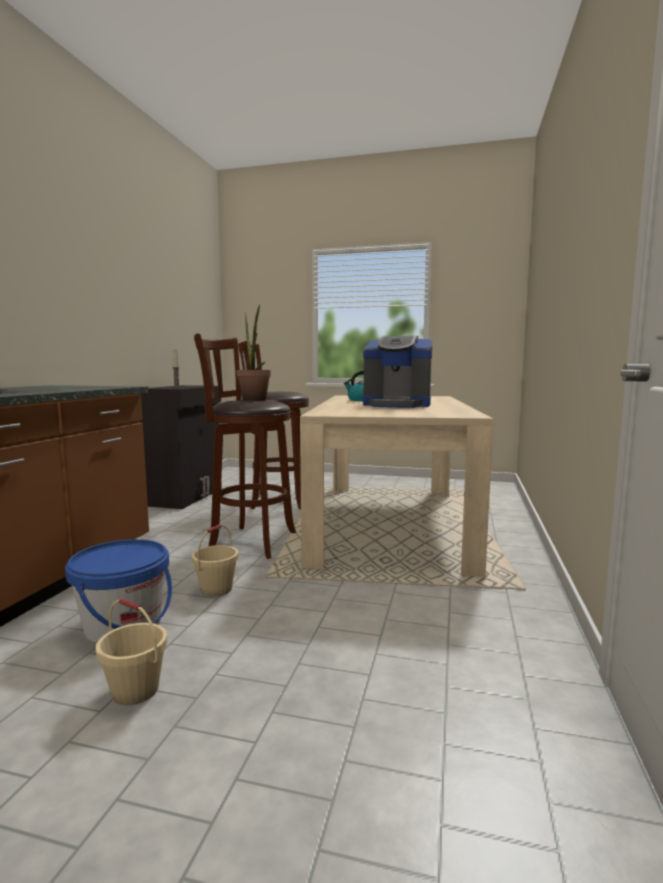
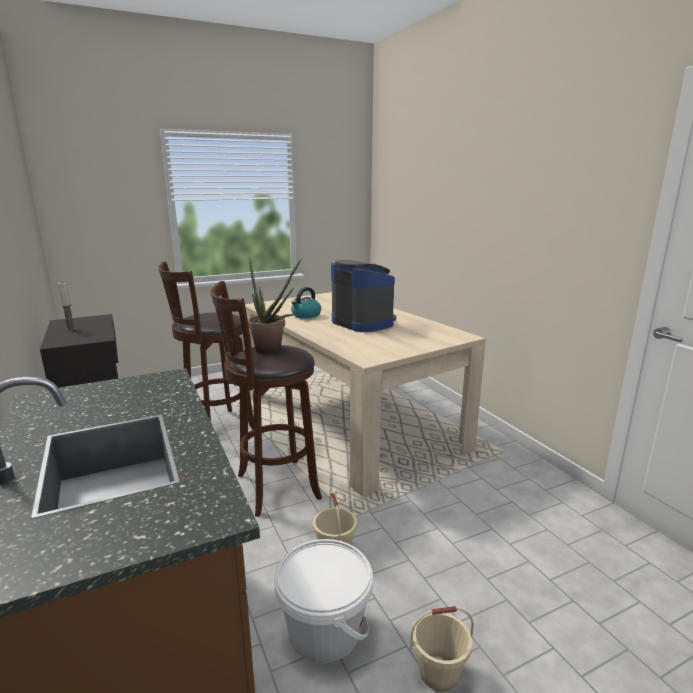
camera: 40 degrees left, 10 degrees up
blue bucket [65,539,172,643] -> white bucket [274,539,373,663]
coffee machine [363,336,432,408] -> coffee machine turned 105 degrees counterclockwise [331,260,396,332]

